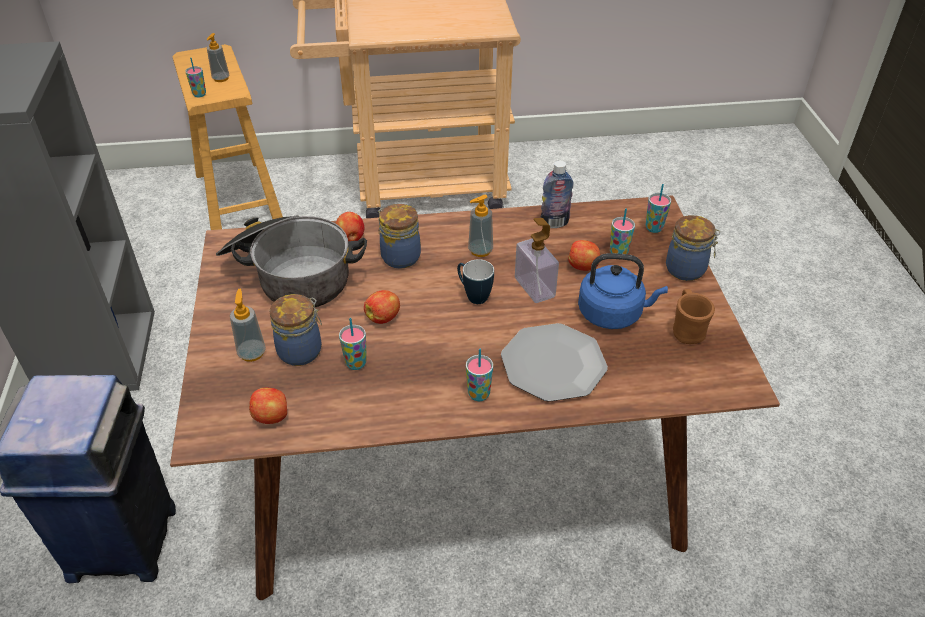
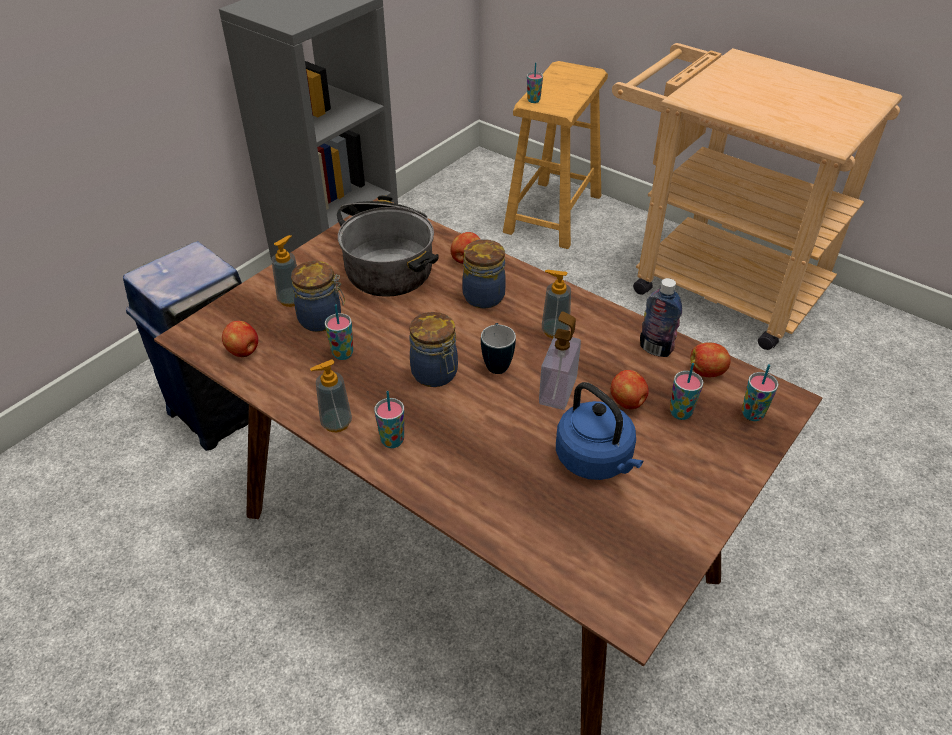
camera: 45 degrees right, 0 degrees up
soap dispenser [207,33,229,82] -> soap dispenser moved to [310,360,352,432]
apple [364,290,400,324] -> apple moved to [690,342,731,377]
plate [501,323,608,402] -> none
jar [666,215,720,281] -> jar moved to [409,312,458,387]
brown mug [673,289,715,344] -> none

